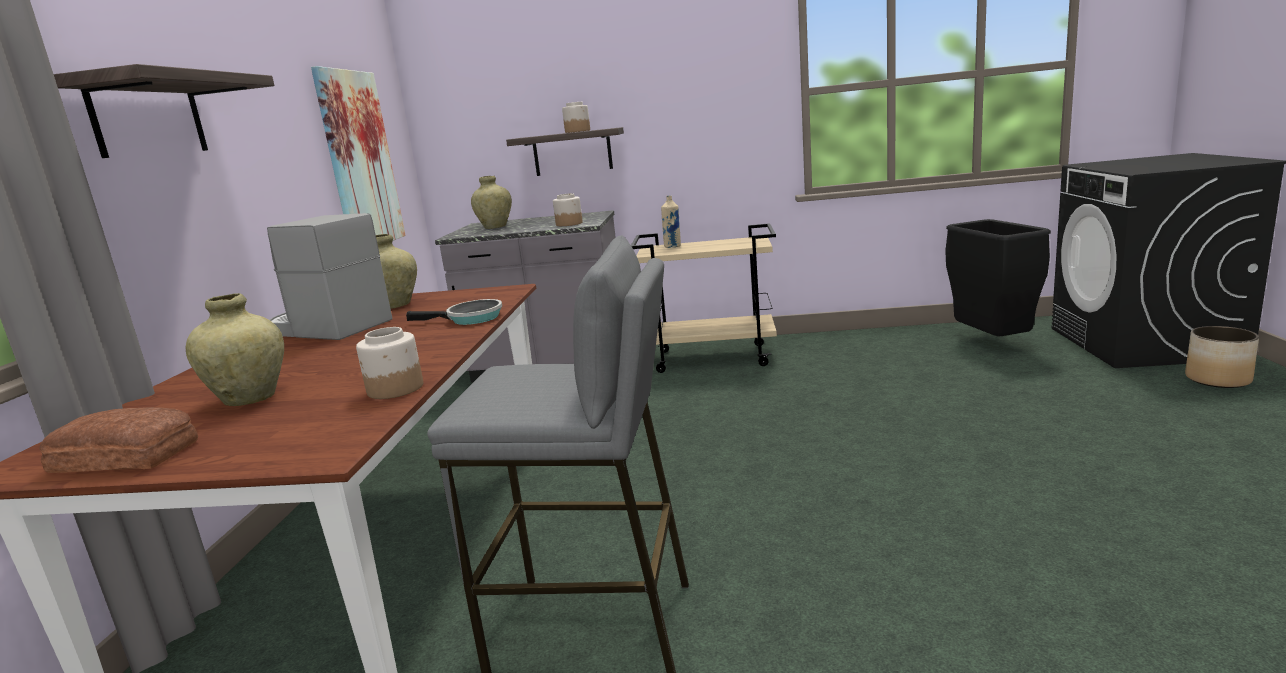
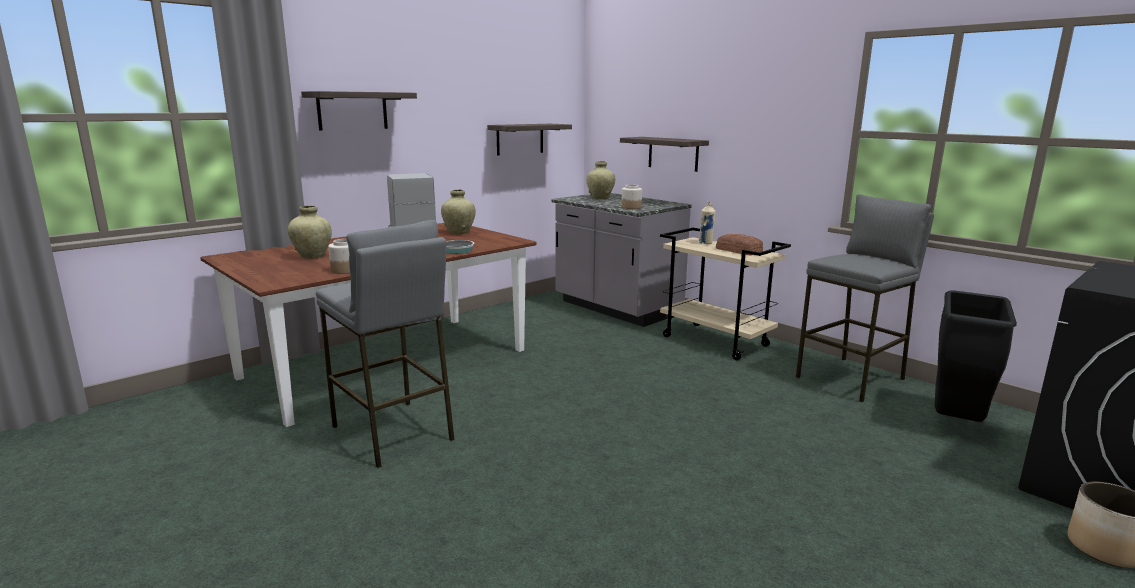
camera: 40 degrees right, 0 degrees up
bread [40,407,198,473] -> bread moved to [716,234,763,255]
picture [311,66,406,241] -> shelf [487,124,572,156]
jar [562,102,590,133] -> none
none -> grey stool [796,194,934,402]

